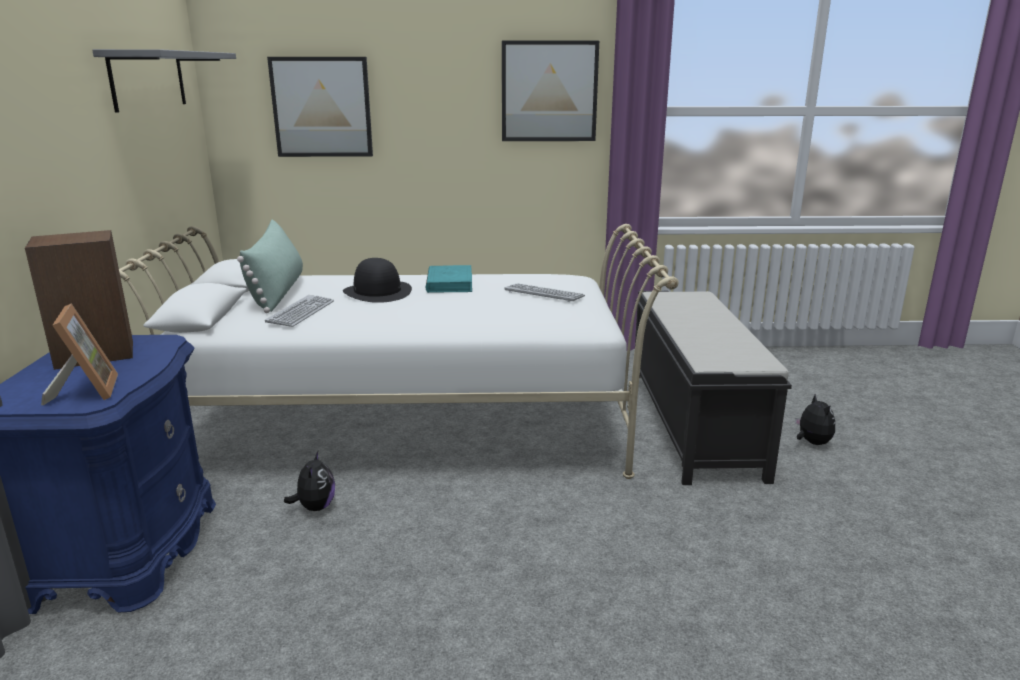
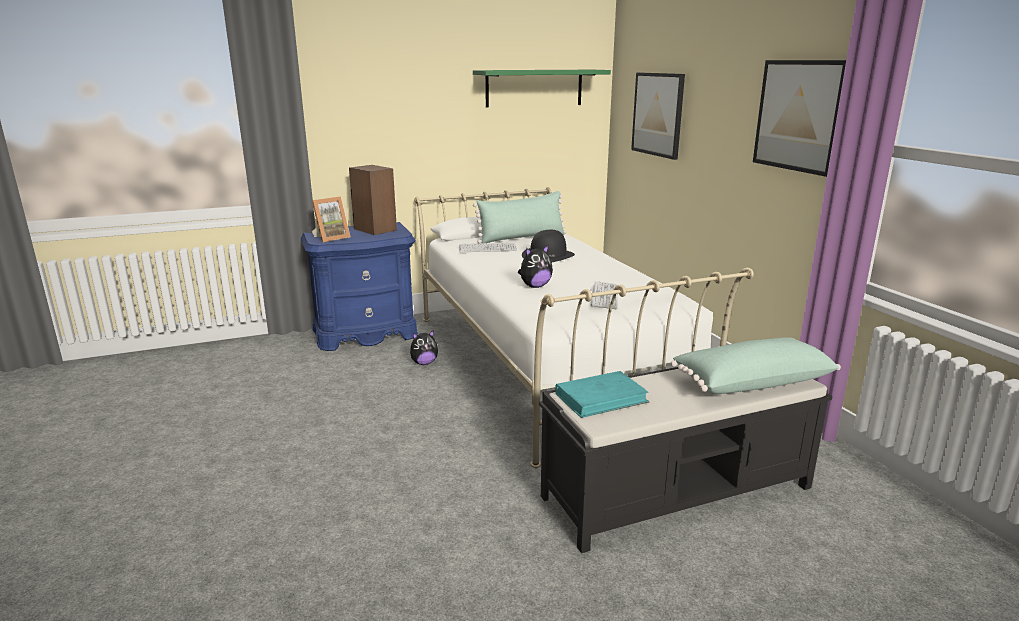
camera: 70 degrees right, 0 degrees up
grey shelf [92,49,236,113] -> green shelf [473,70,611,107]
turquoise book [425,265,472,293] -> turquoise book moved to [555,371,650,418]
plush toy [795,394,835,445] -> plush toy moved to [518,245,553,288]
none -> green pillow [670,337,841,394]

